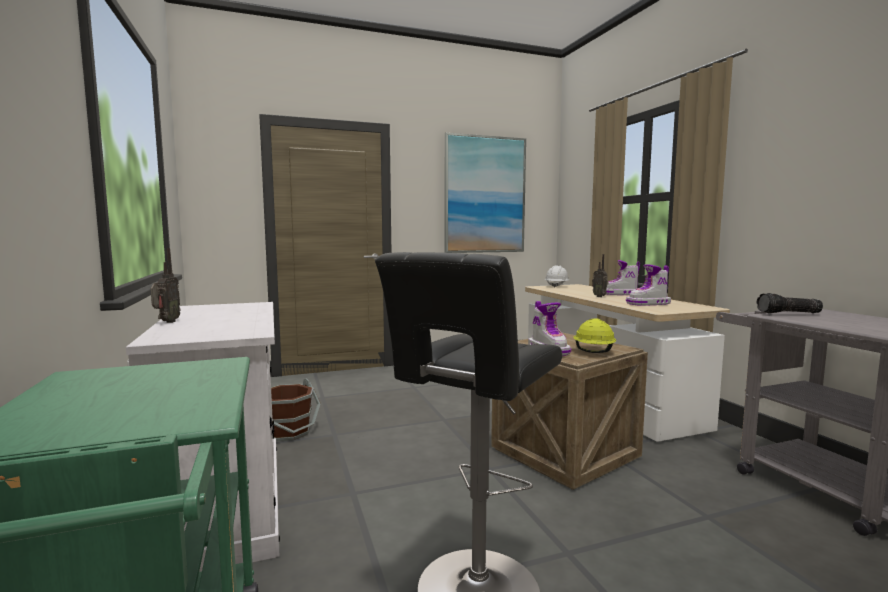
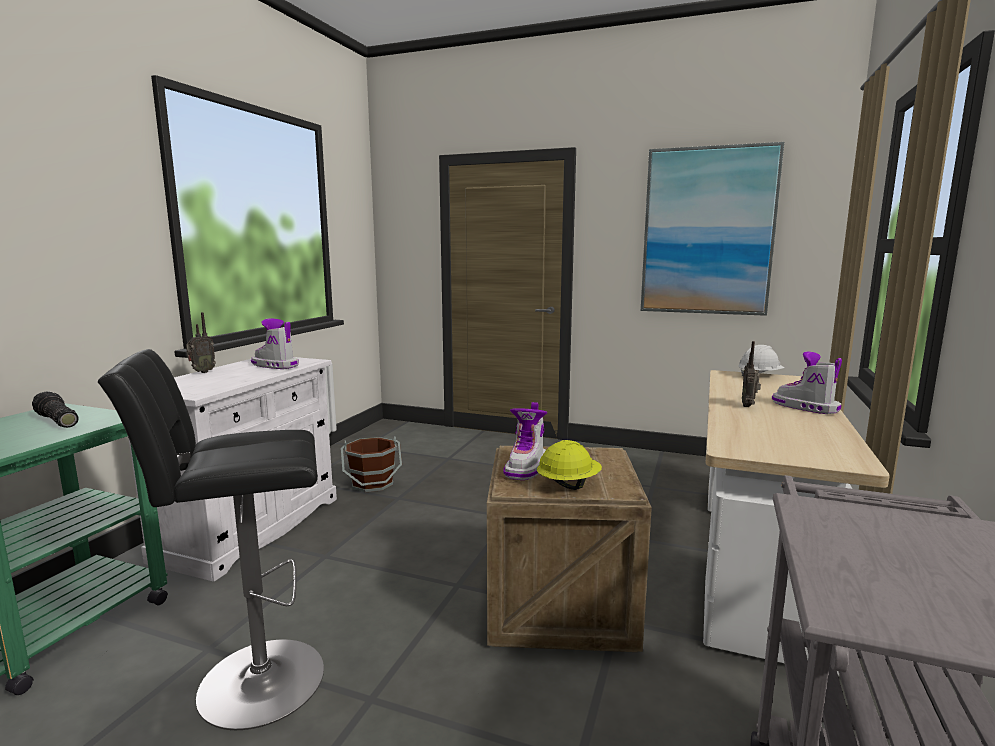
camera: 40 degrees right, 5 degrees up
boot [626,264,671,305] -> boot moved to [251,318,299,369]
flashlight [756,293,823,313] -> flashlight moved to [32,391,79,428]

